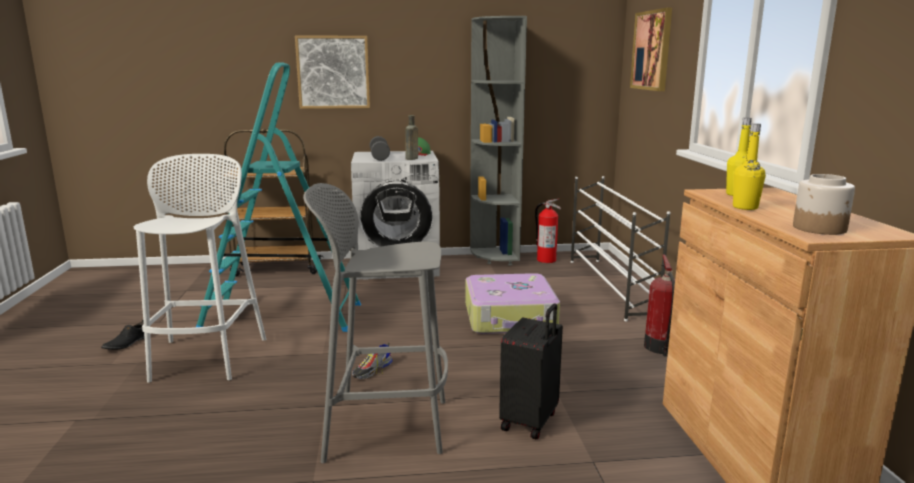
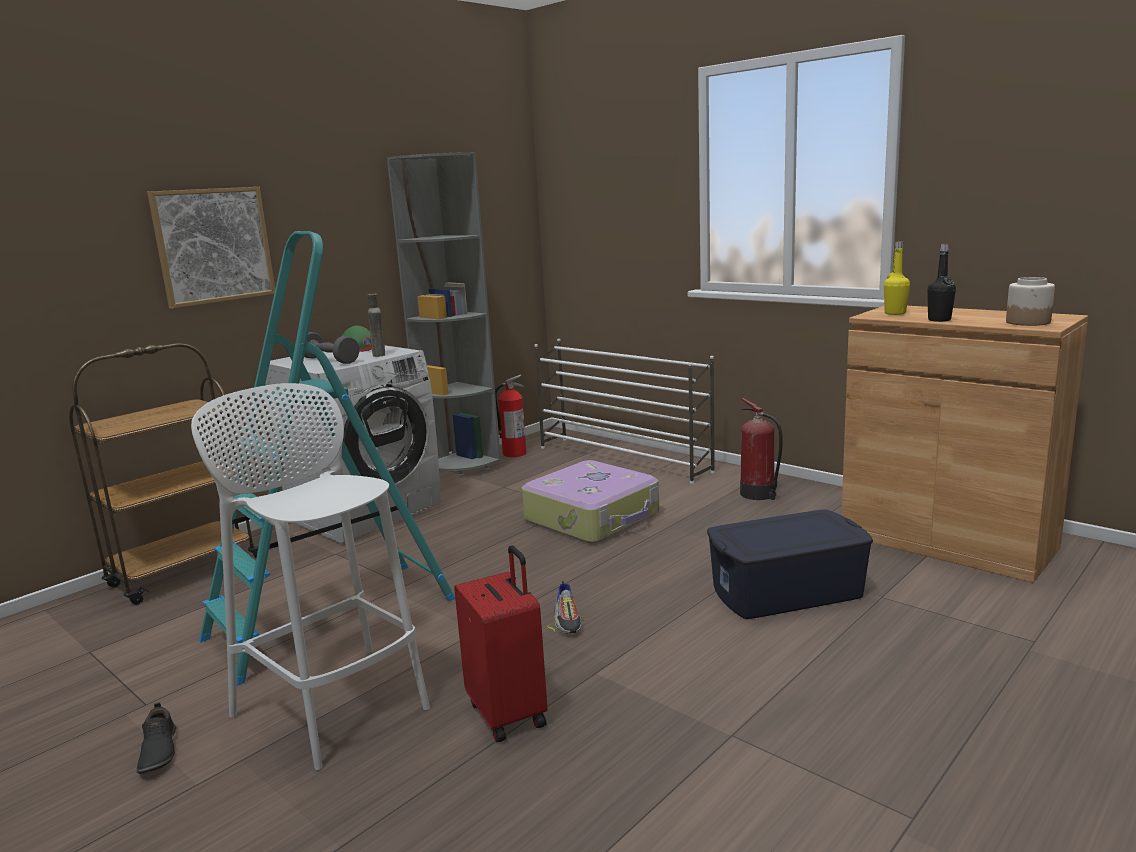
camera: 40 degrees left, 0 degrees up
grey stool [303,183,448,463] -> none
black suitcase [499,304,563,439] -> blue storage box [707,510,873,619]
picture [630,8,672,91] -> none
yellow bottle [733,123,766,210] -> black bottle [927,244,956,322]
none -> red suitcase [454,545,548,742]

